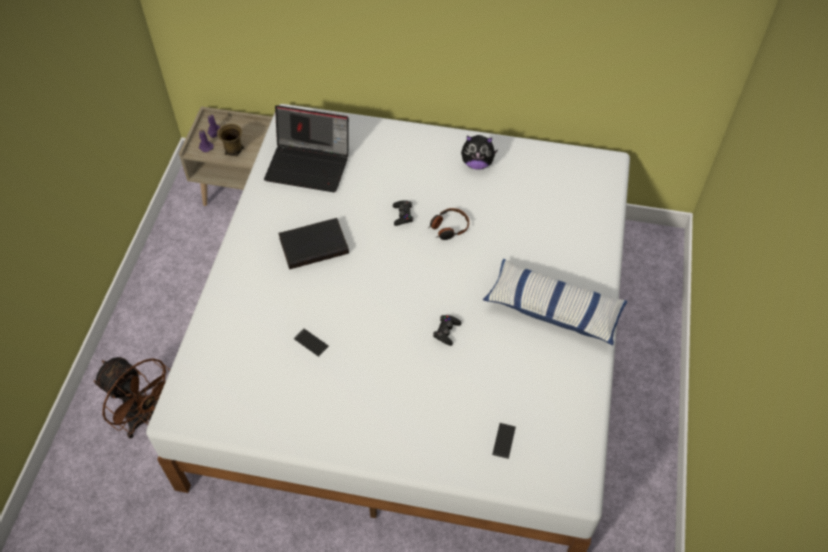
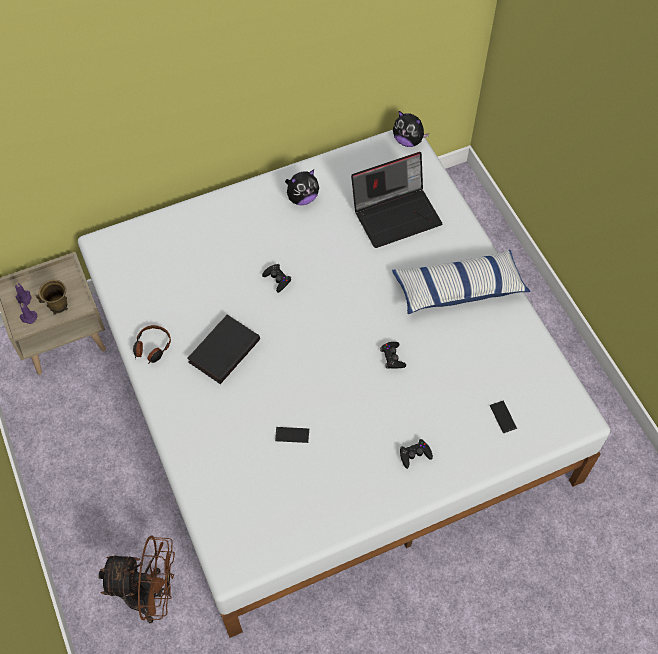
camera: 35 degrees left, 5 degrees up
laptop [264,105,349,192] -> laptop moved to [351,152,442,248]
headphones [429,208,469,240] -> headphones moved to [133,325,171,364]
none -> plush toy [393,111,429,147]
none -> black game controller [400,439,433,469]

